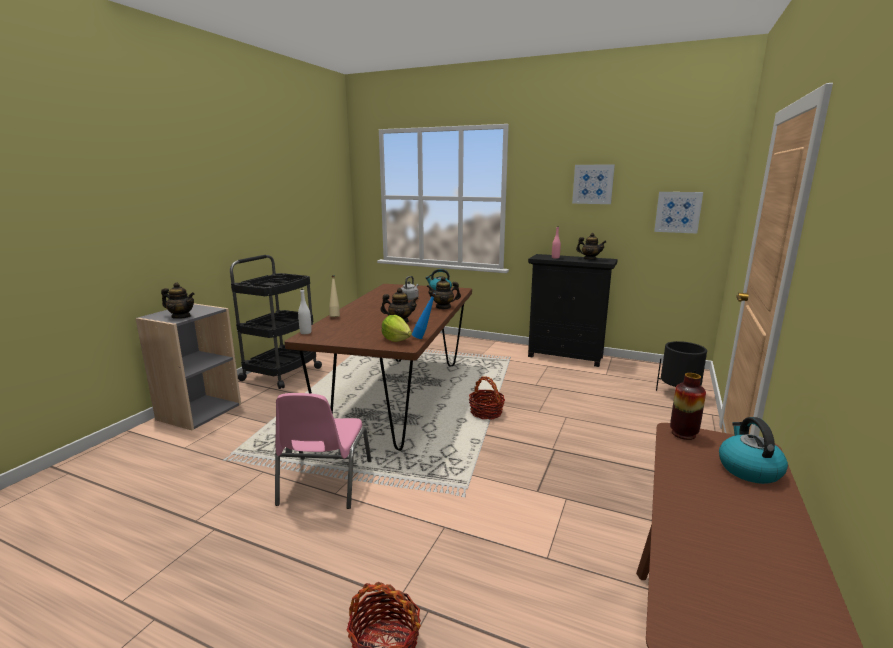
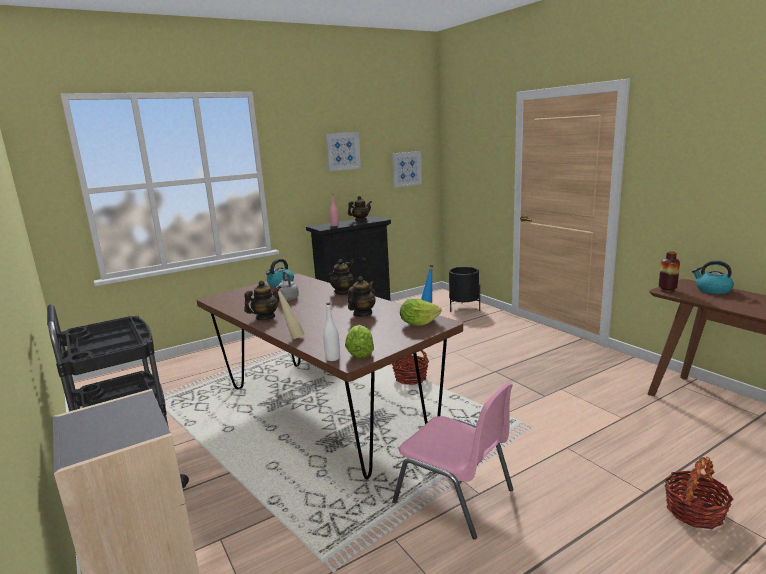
camera: 55 degrees left, 0 degrees up
teapot [161,283,195,319] -> teapot moved to [244,280,281,320]
none -> lettuce [345,325,374,358]

